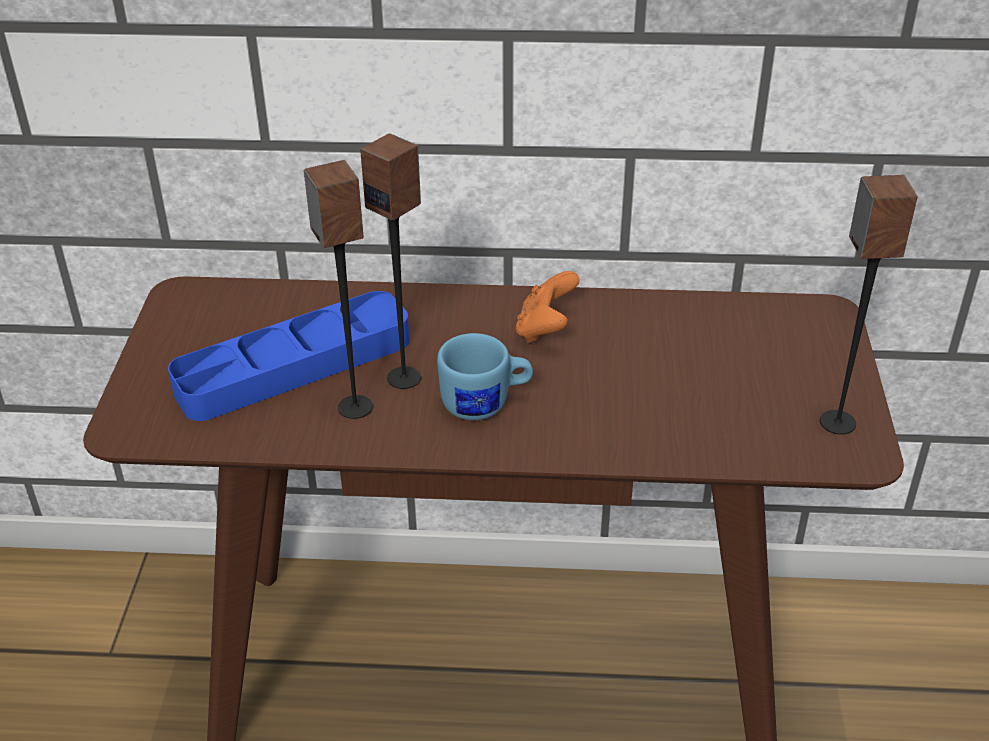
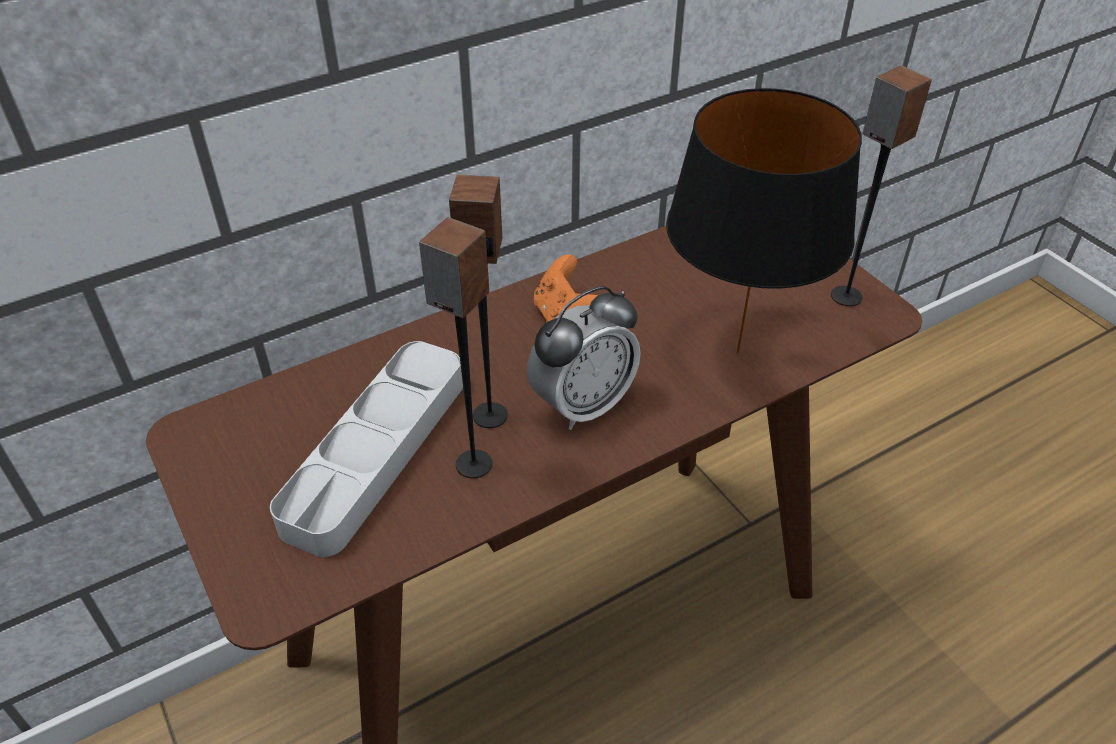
camera: 35 degrees left, 5 degrees up
blue tray [168,291,409,421] -> grey tray [270,341,463,557]
blue mug [437,333,533,420] -> alarm clock [527,286,641,430]
none -> black table lamp [666,88,862,353]

